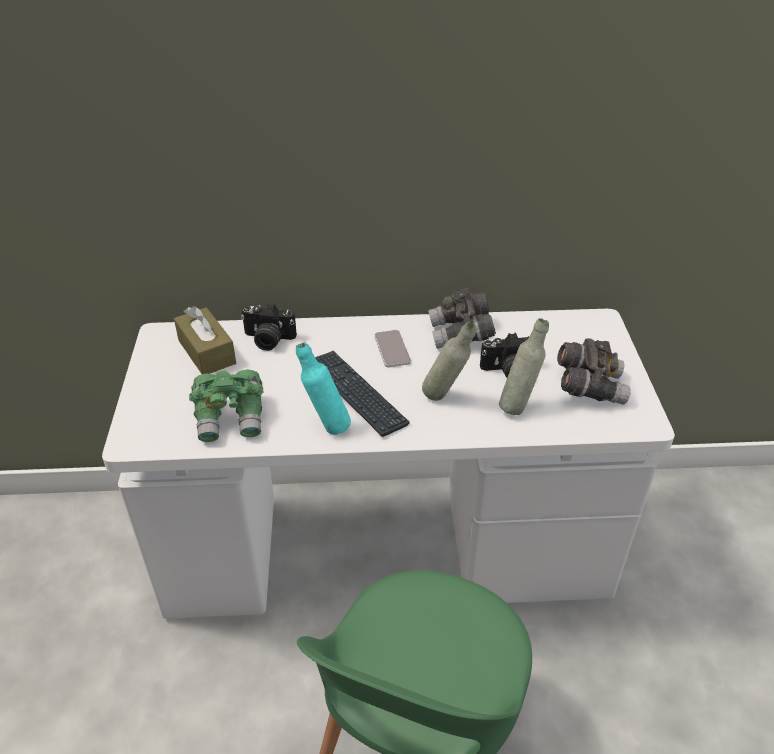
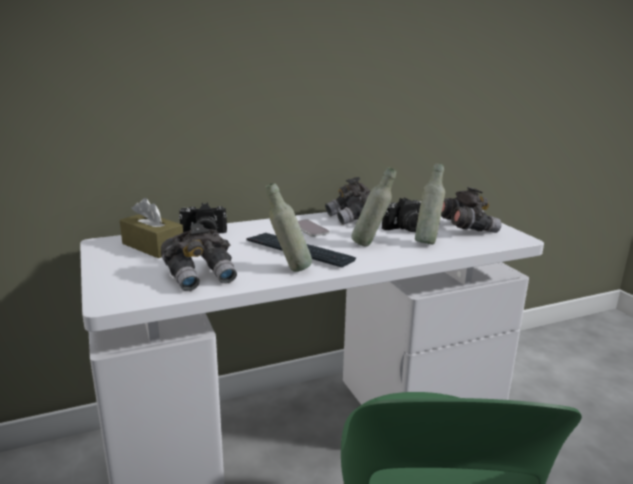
camera: 20 degrees left, 20 degrees down
green binoculars [189,369,263,442] -> grey binoculars [161,223,237,291]
turquoise bottle [296,342,351,435] -> grey bottle [265,183,312,272]

